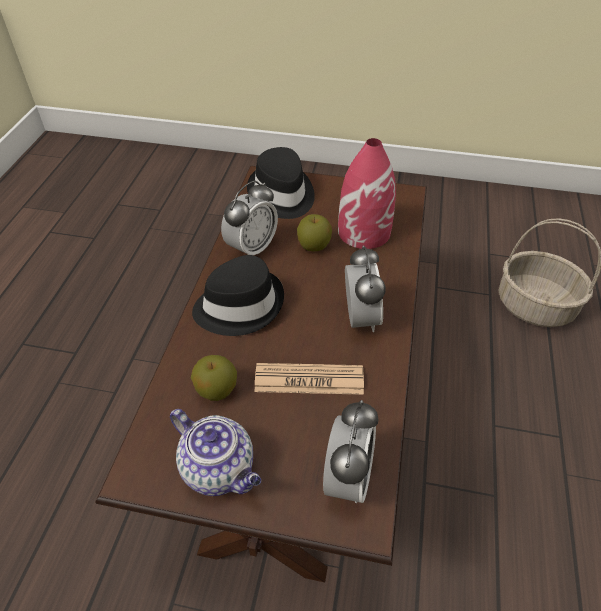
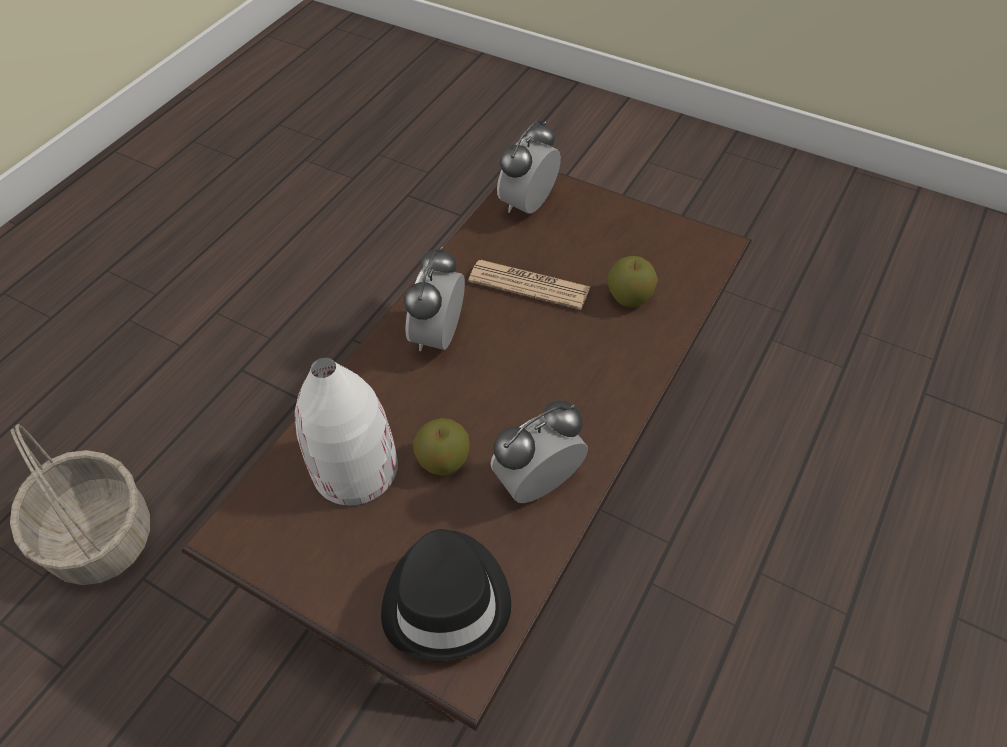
camera: 160 degrees left, 5 degrees up
teapot [170,409,261,496] -> none
black hat [192,255,284,336] -> none
red vase [338,138,396,249] -> white vase [295,358,398,505]

